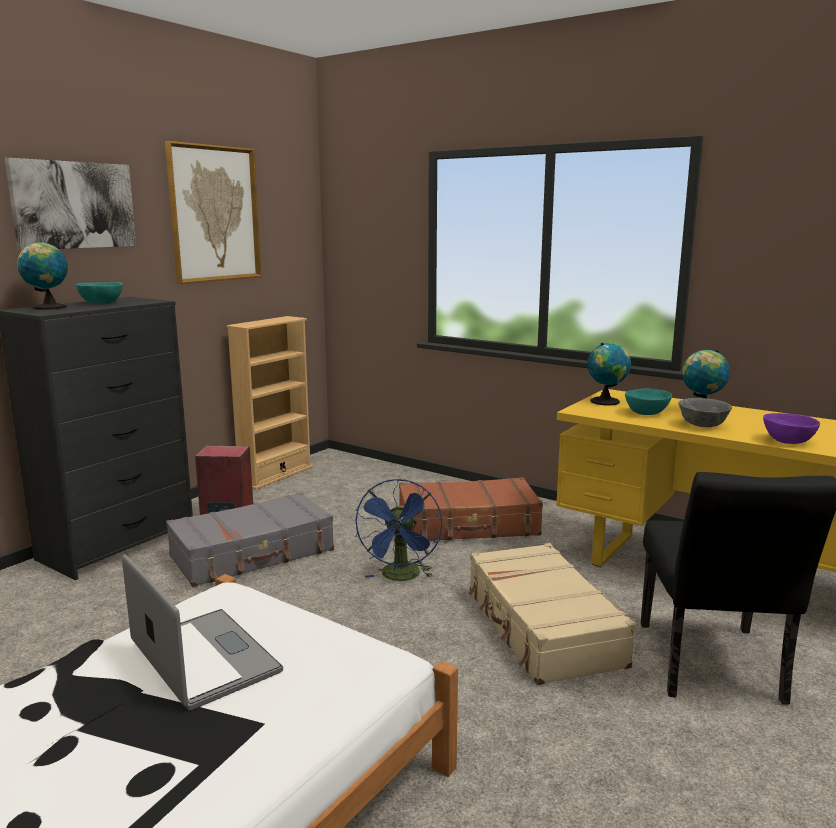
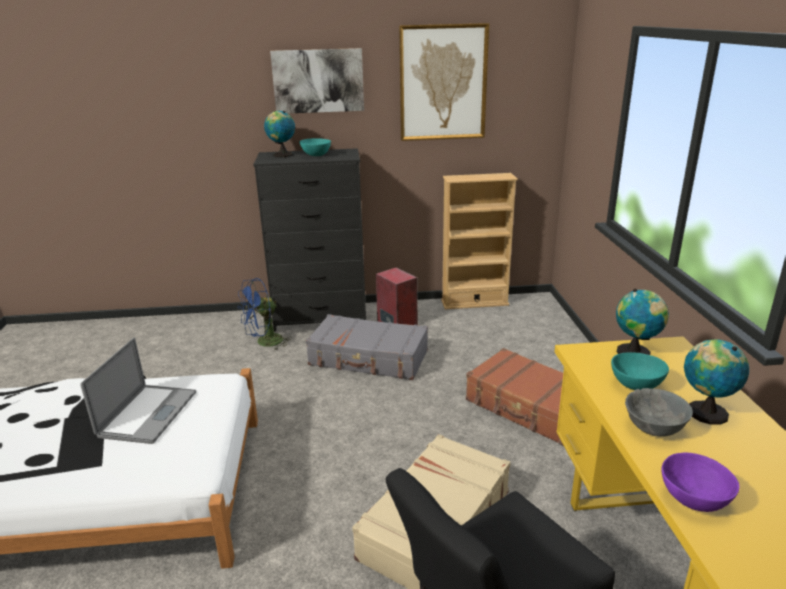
camera: 50 degrees right, 10 degrees up
blue fan [355,479,442,581] -> blue fan moved to [238,278,292,351]

